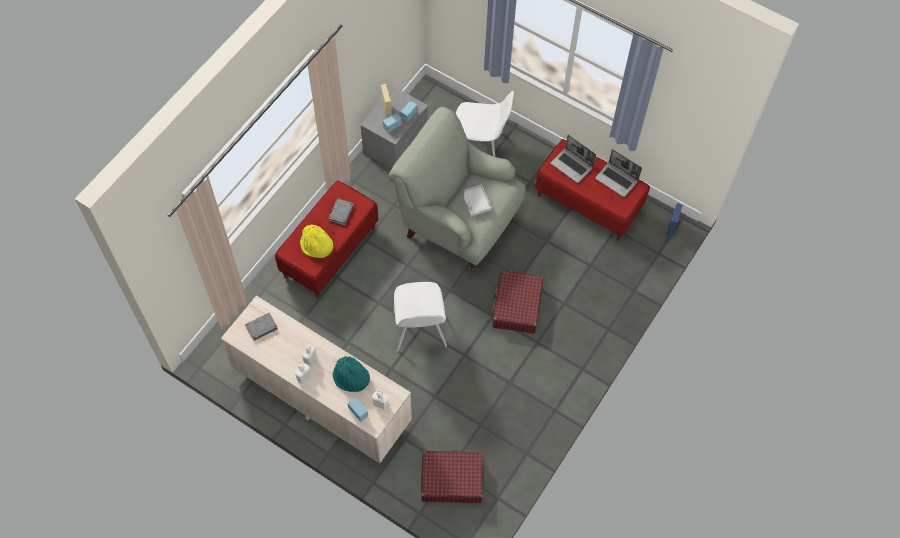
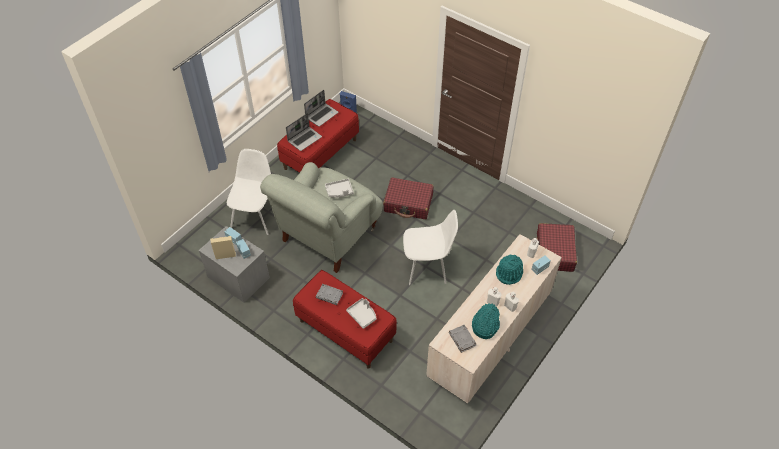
camera: 85 degrees left, 10 degrees down
yellow hat [300,225,334,258] -> grey tray [346,298,376,329]
none -> turquoise hat [472,303,500,339]

